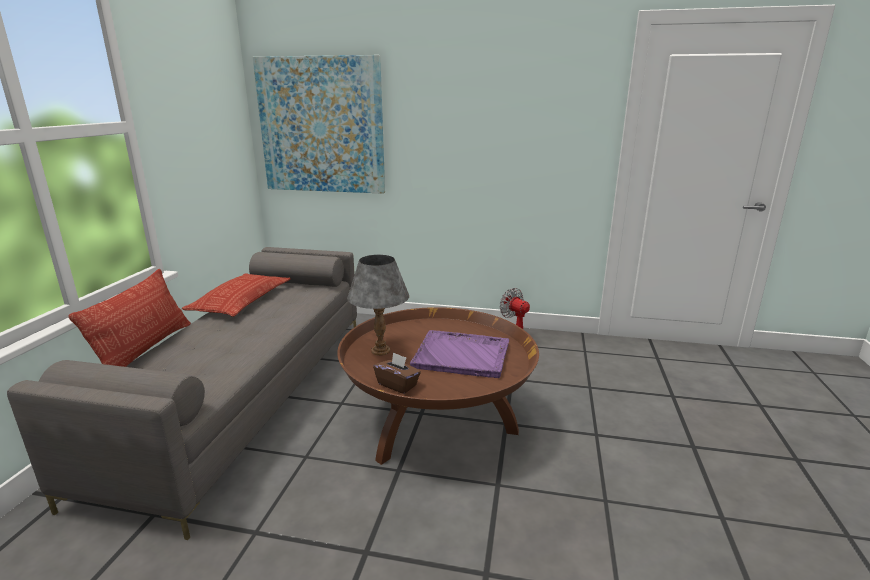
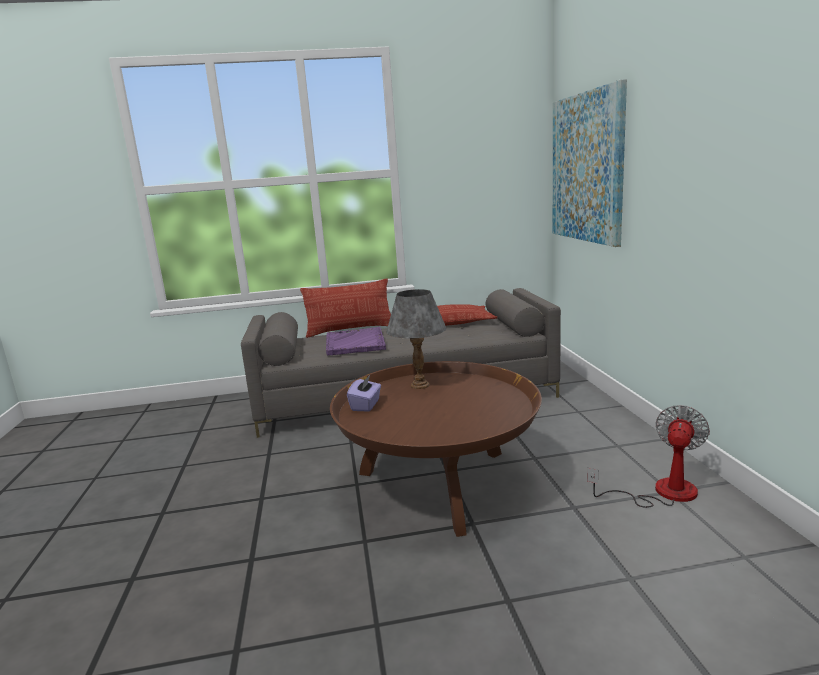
camera: 70 degrees right, 5 degrees down
brown tissue box [373,352,421,394] -> purple tissue box [347,375,381,412]
purple tray [410,330,509,378] -> purple tray moved to [326,327,386,356]

